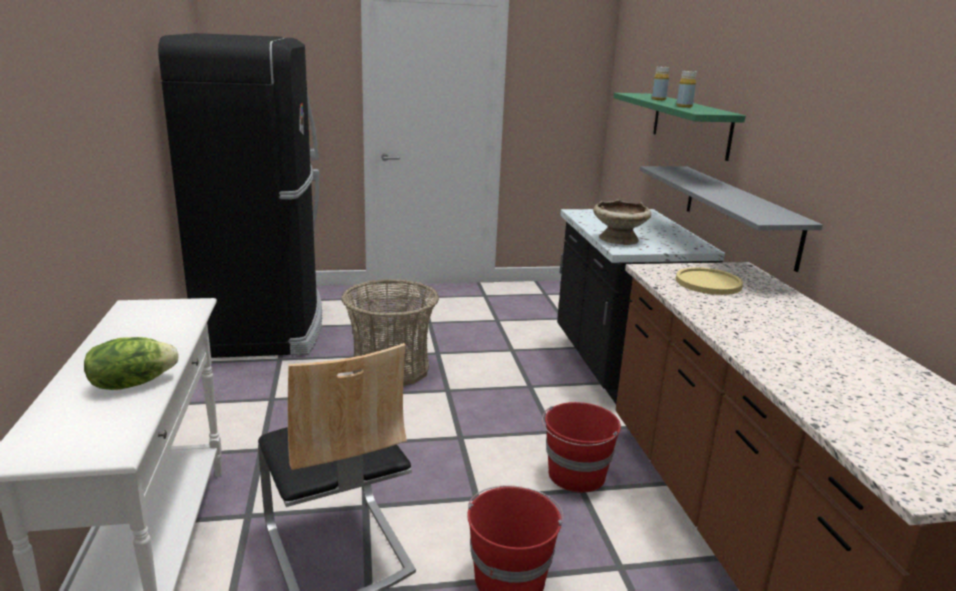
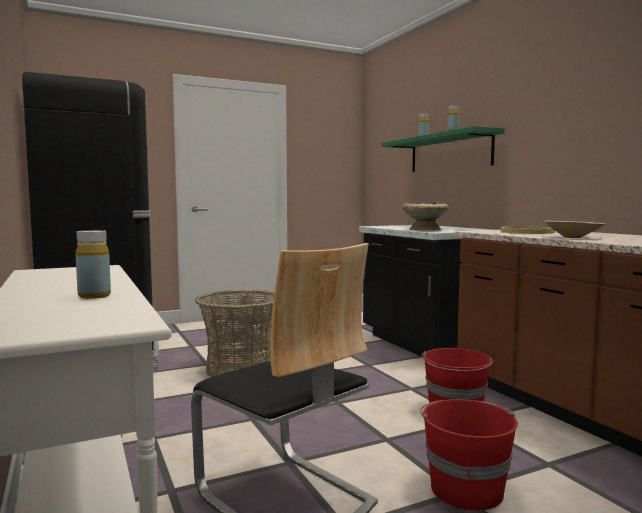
camera: 15 degrees left, 15 degrees down
lettuce [84,337,179,390] -> yellow bottle [76,230,111,299]
grey shelf [639,166,823,272] -> none
none -> beige bowl [544,220,606,238]

